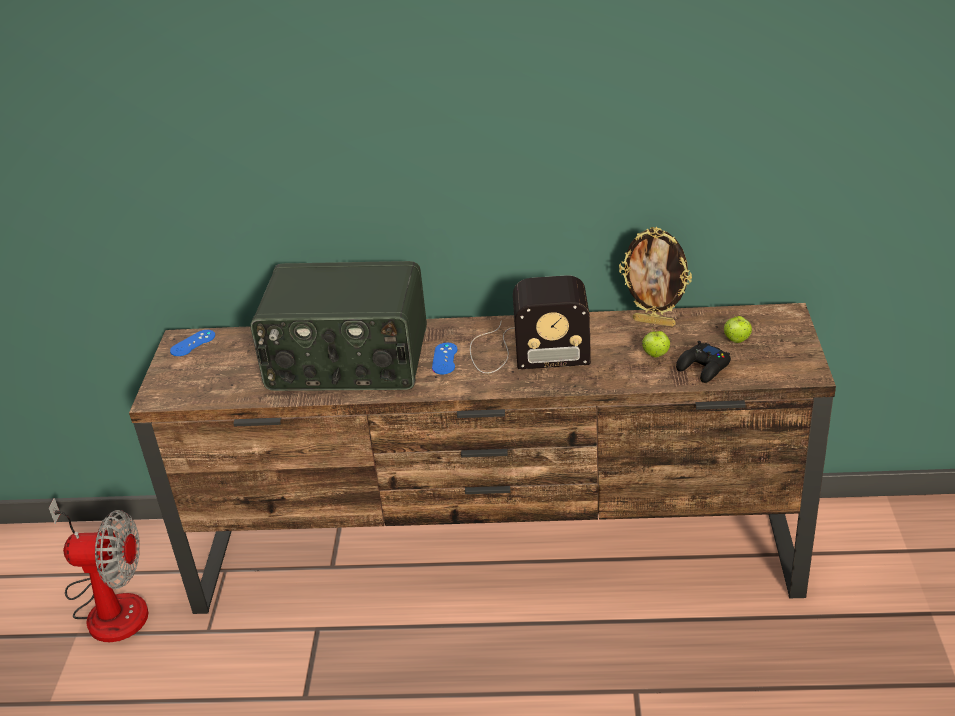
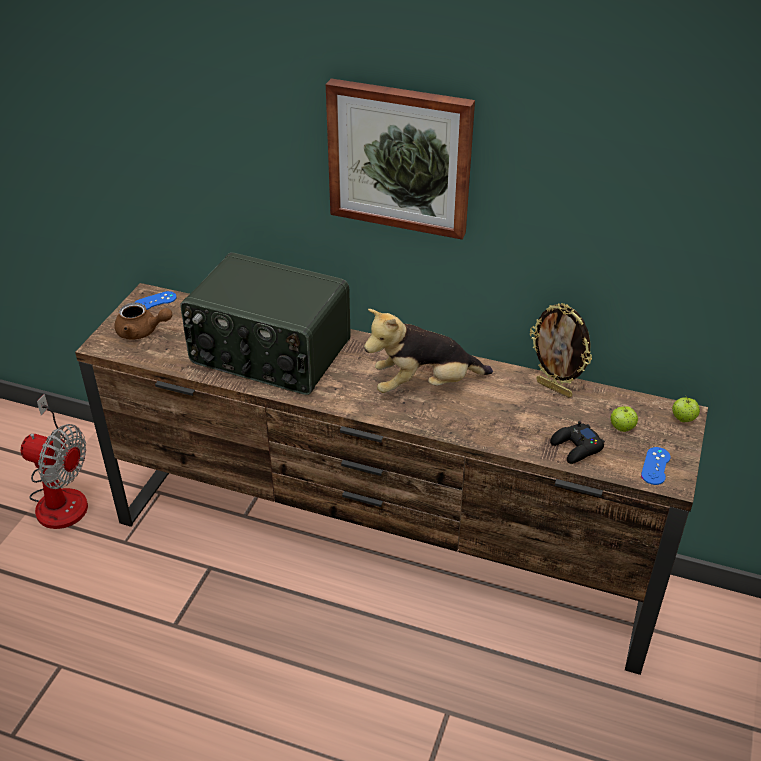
camera: 15 degrees right, 5 degrees up
blue game controller [432,343,458,375] -> blue game controller moved to [641,447,671,485]
radio [470,275,591,373] -> plush toy [364,309,493,393]
apple [642,329,670,358] -> apple moved to [672,395,700,422]
none -> brown teapot [114,302,172,340]
none -> picture [326,78,475,240]

